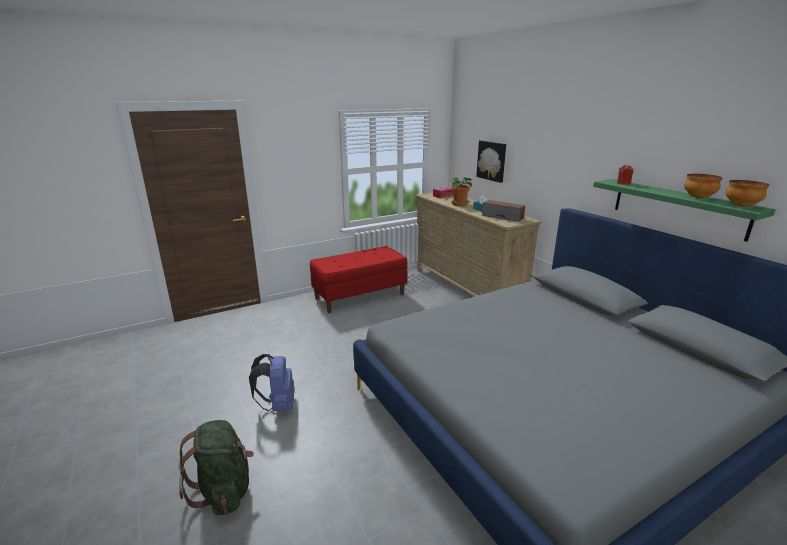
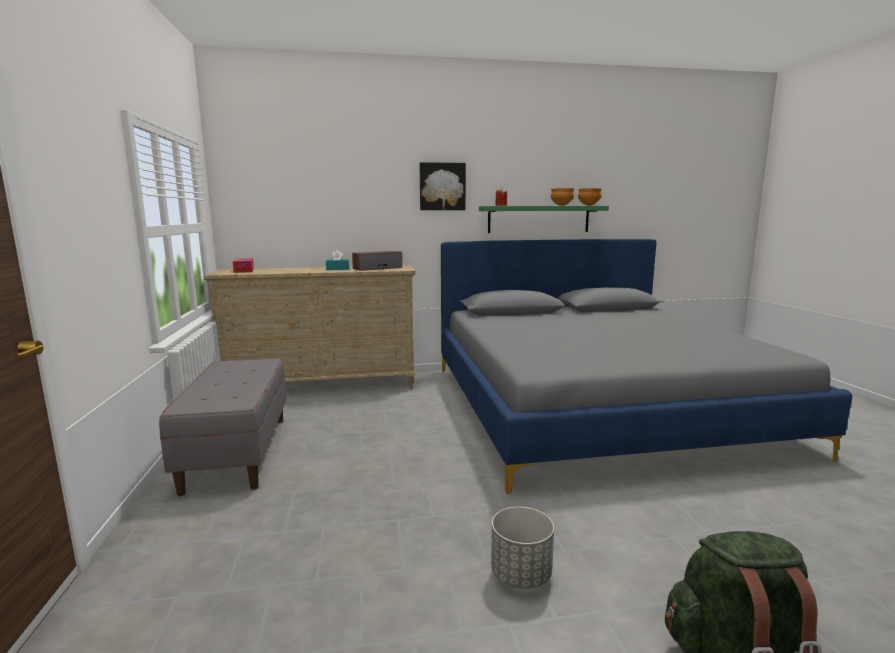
camera: 70 degrees left, 10 degrees down
blue backpack [249,354,295,411] -> grey planter [491,507,554,589]
red bench [310,246,408,313] -> grey bench [159,358,287,496]
potted plant [450,177,472,206] -> none
picture [476,140,506,183] -> picture moved to [419,162,466,210]

